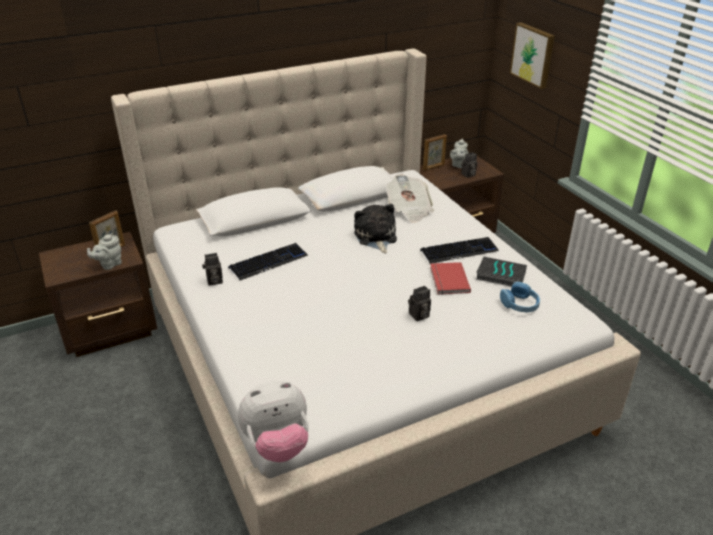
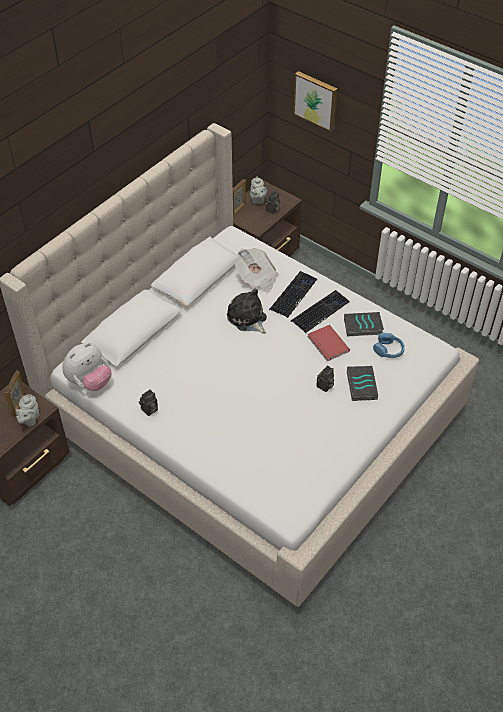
camera: 25 degrees left, 15 degrees up
keyboard [228,243,308,280] -> keyboard moved to [269,271,317,318]
plush toy [238,381,309,462] -> plush toy moved to [62,343,112,391]
none -> book [347,366,378,401]

